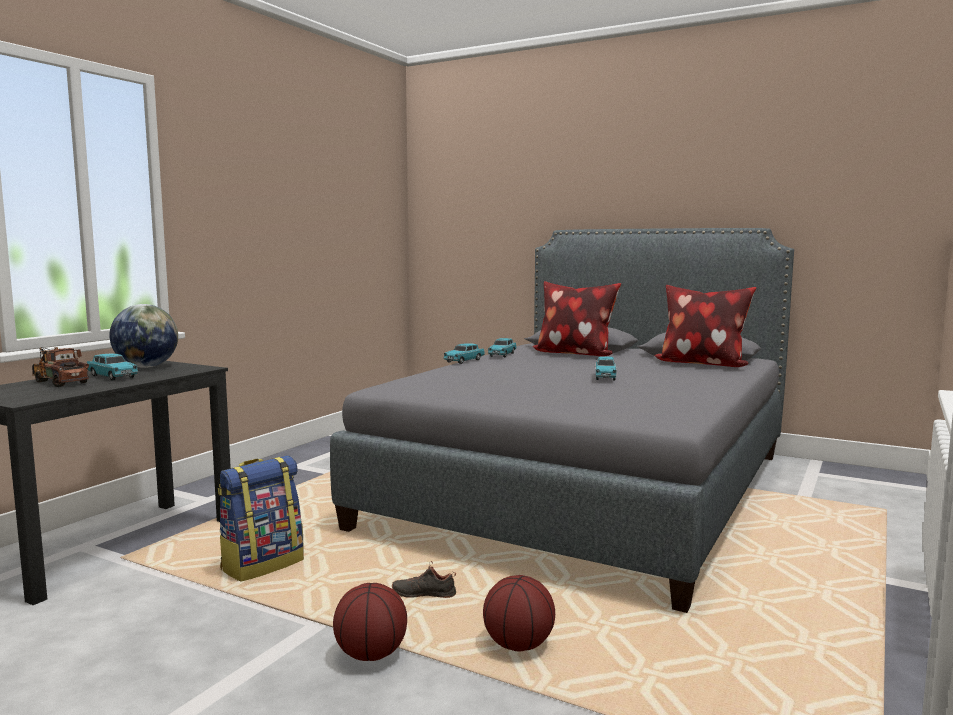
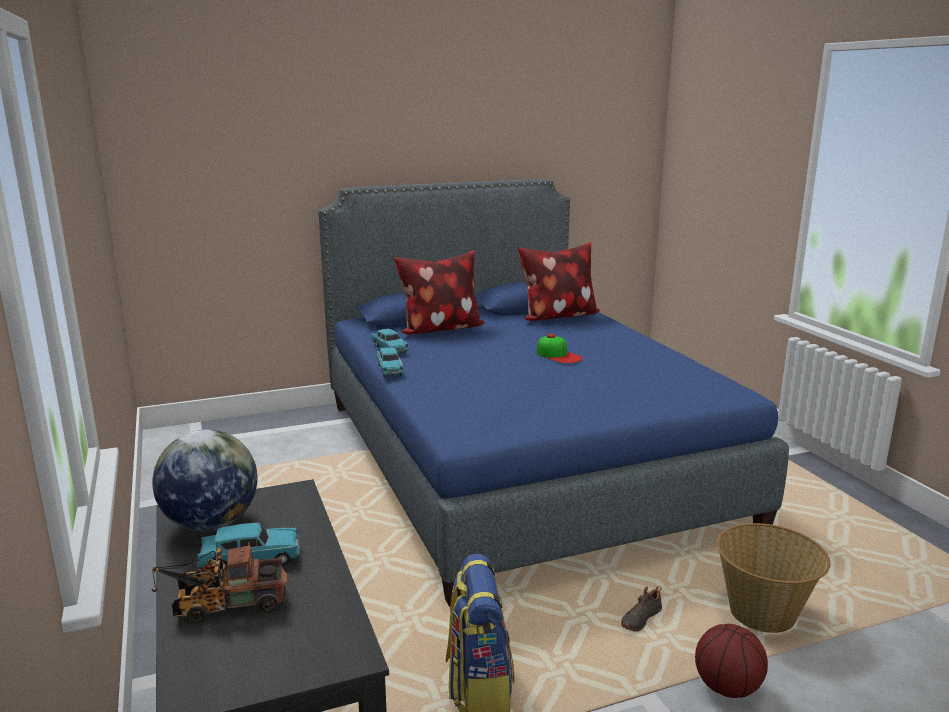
camera: 50 degrees left, 10 degrees up
grey bed [330,228,794,613] -> blue bed [318,179,789,607]
basketball [483,575,555,651] -> basket [717,523,830,633]
turquoise toy car [596,356,617,380] -> cap [536,334,582,363]

